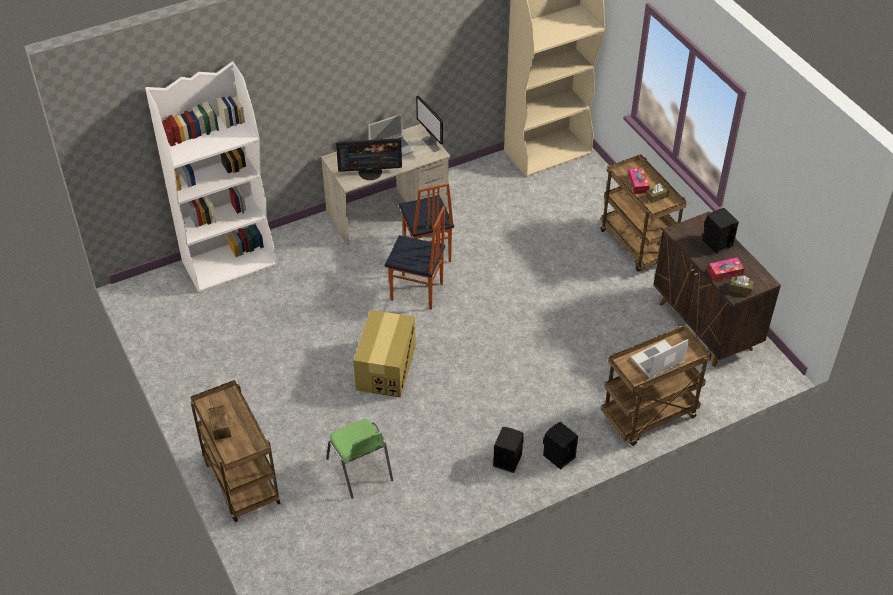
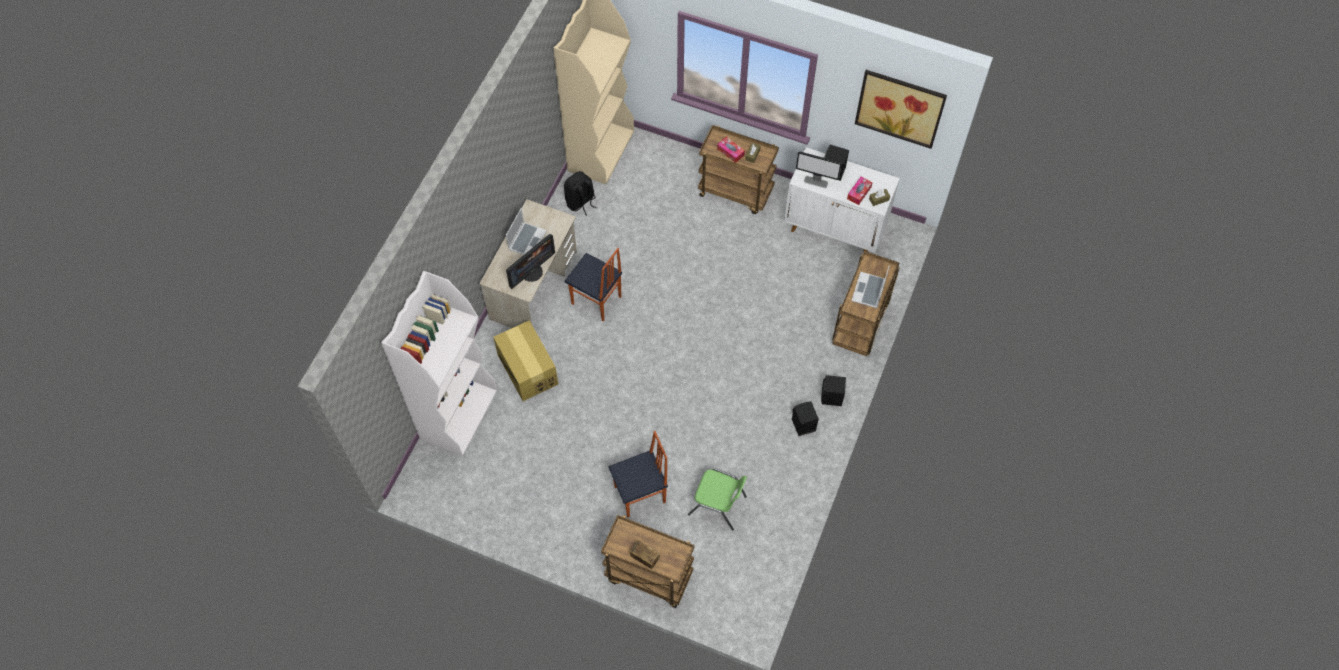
camera: 40 degrees left, 15 degrees up
cardboard box [353,310,416,398] -> cardboard box moved to [493,320,558,401]
chair [385,206,445,310] -> chair moved to [608,431,668,518]
monitor [416,95,443,152] -> monitor moved to [796,151,842,188]
brown cabinet [653,211,781,367] -> white cabinet [784,147,900,253]
none -> black backpack [564,171,597,216]
none -> picture [855,70,947,149]

